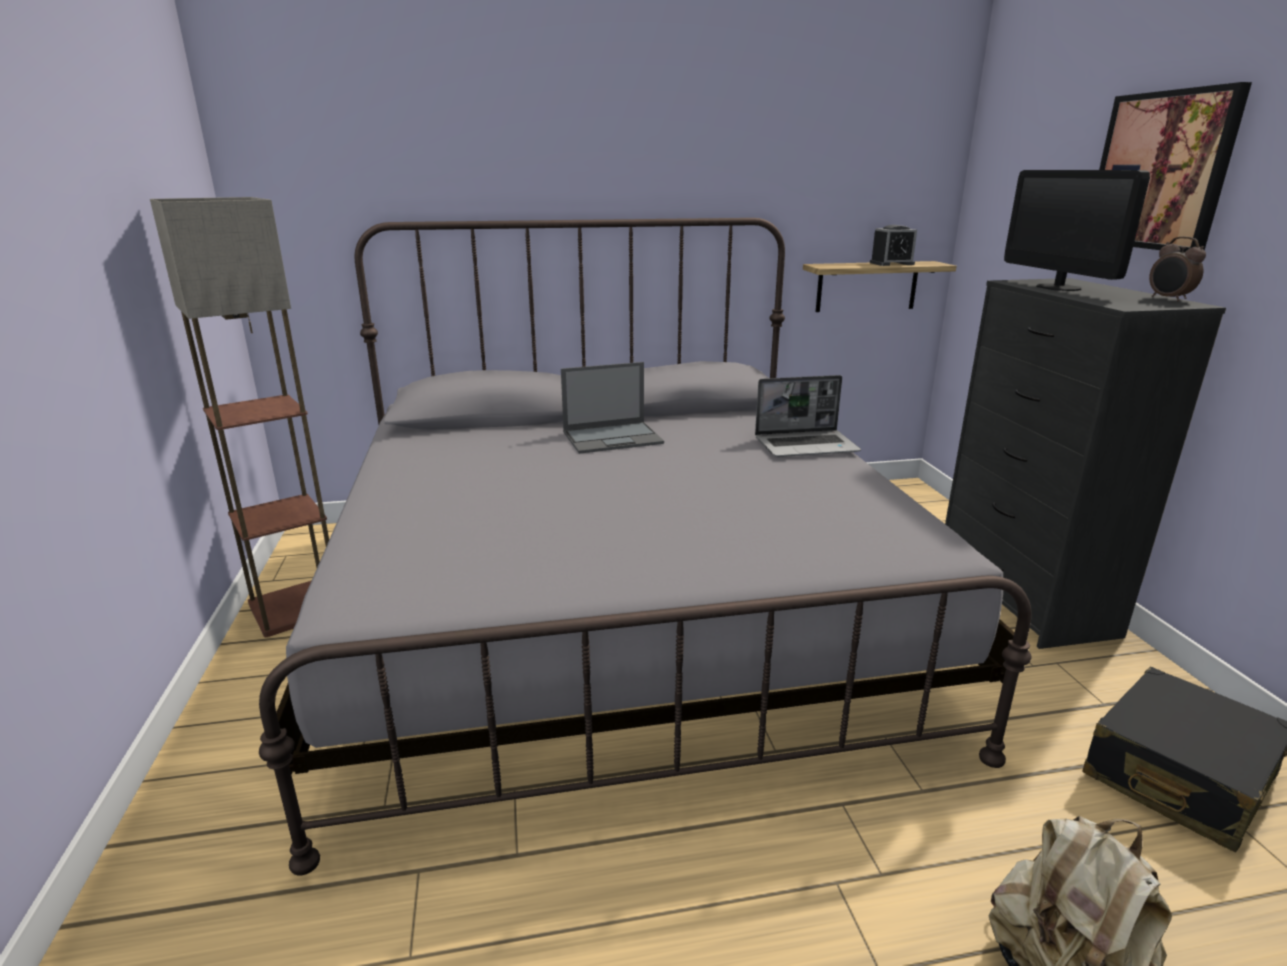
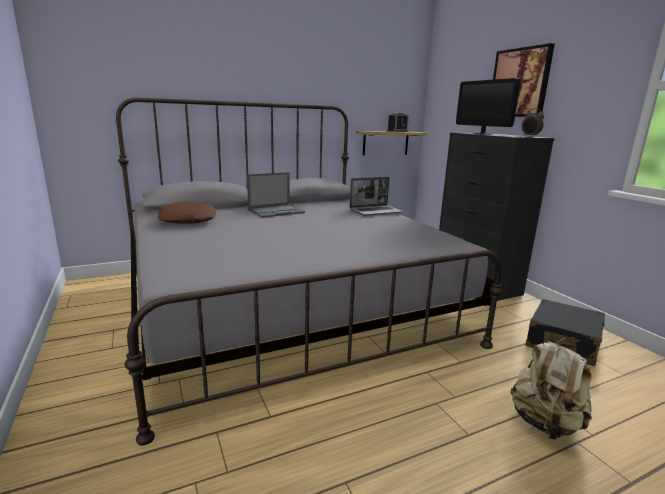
camera: 15 degrees left, 5 degrees down
floor lamp [150,197,329,637] -> none
none -> brown pillow [158,201,216,224]

